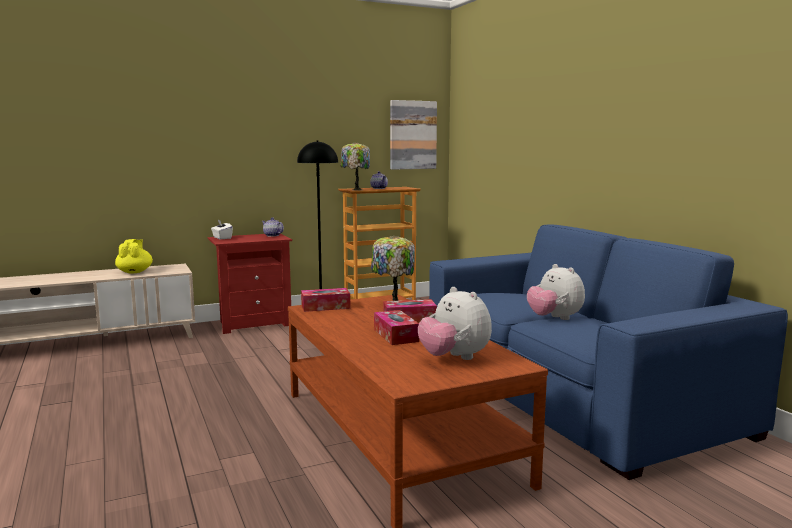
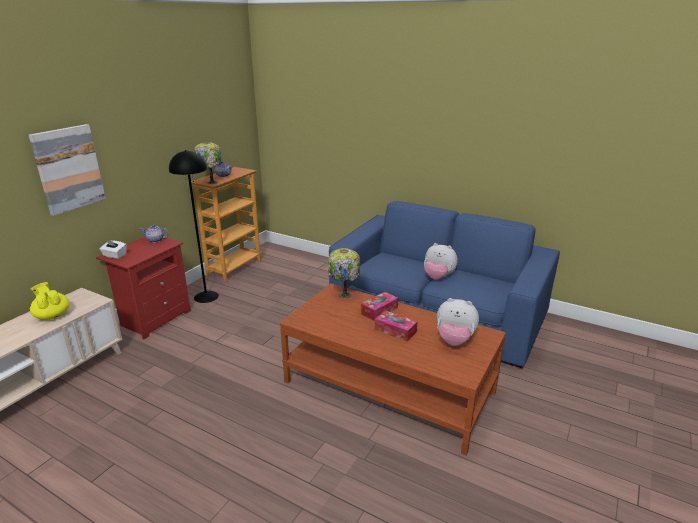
camera: 35 degrees left, 15 degrees up
tissue box [301,288,350,312] -> none
picture [390,100,437,170] -> picture moved to [29,124,106,216]

